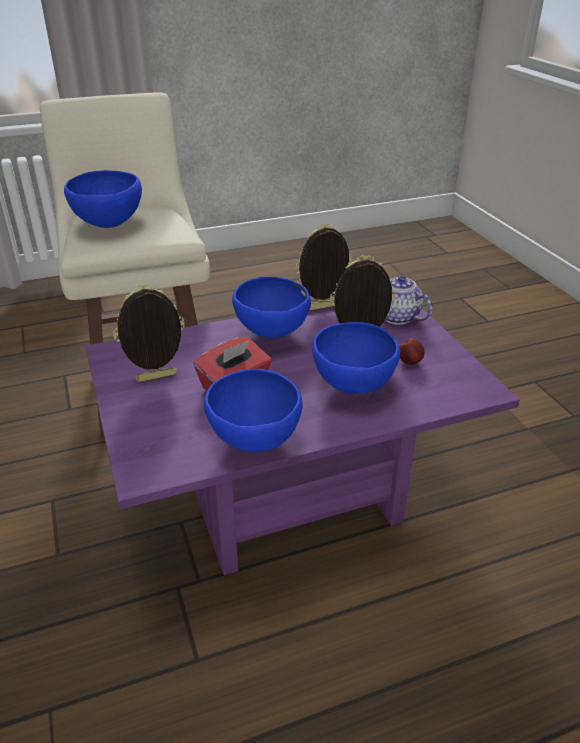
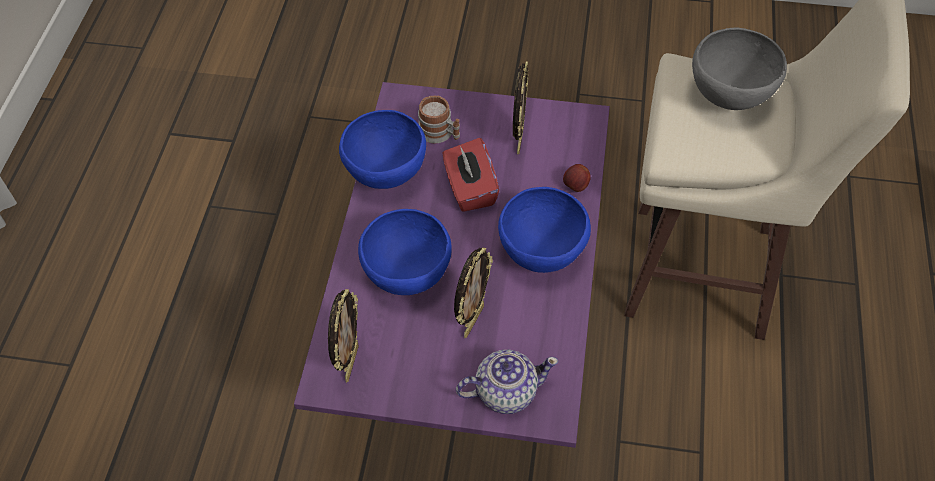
camera: 120 degrees right, 20 degrees up
blue bowl [64,170,142,228] -> grey bowl [692,28,787,110]
picture frame [295,224,352,310] -> picture frame moved to [328,289,359,383]
apple [399,338,424,365] -> apple moved to [563,164,591,192]
none -> mug [418,96,460,143]

